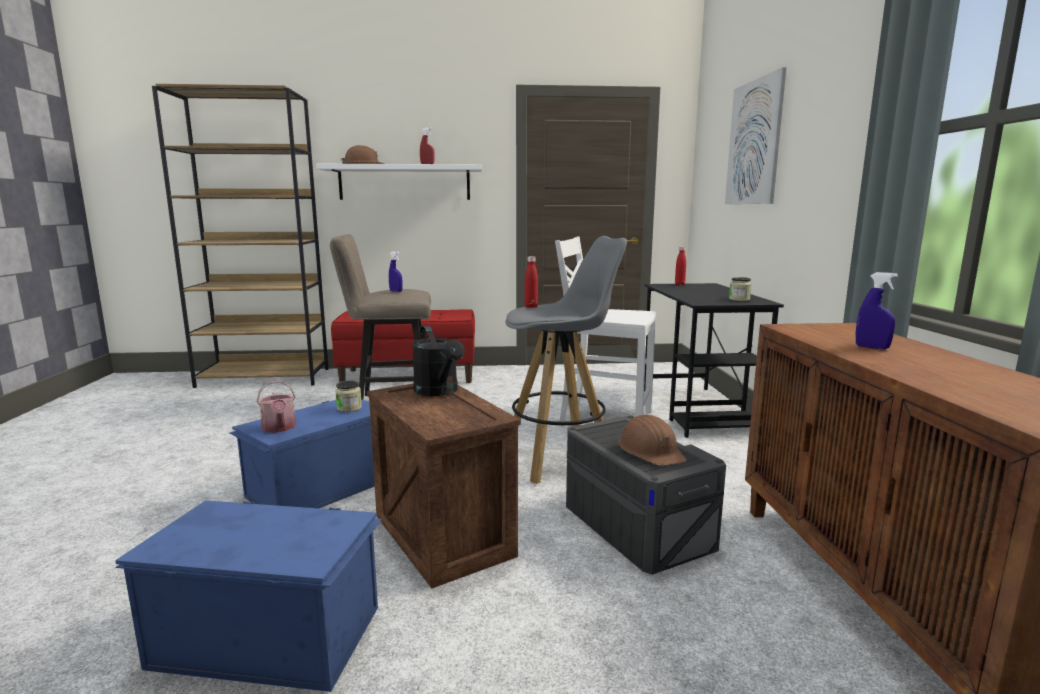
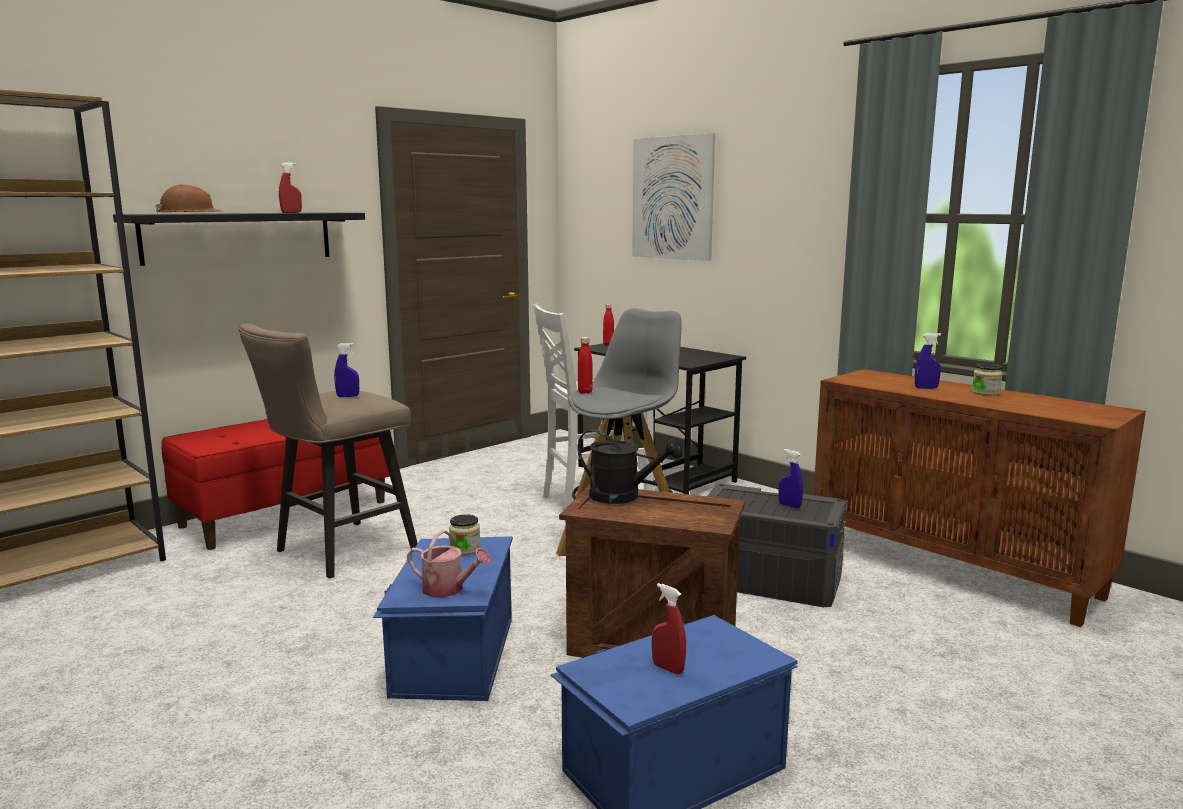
camera: 40 degrees left, 0 degrees up
white shelf [316,164,482,200] -> black shelf [113,212,365,266]
brown hard hat [619,415,686,466] -> blue spray bottle [779,449,803,509]
jar [729,277,752,301] -> jar moved to [972,364,1003,396]
none -> red spray bottle [652,583,686,675]

